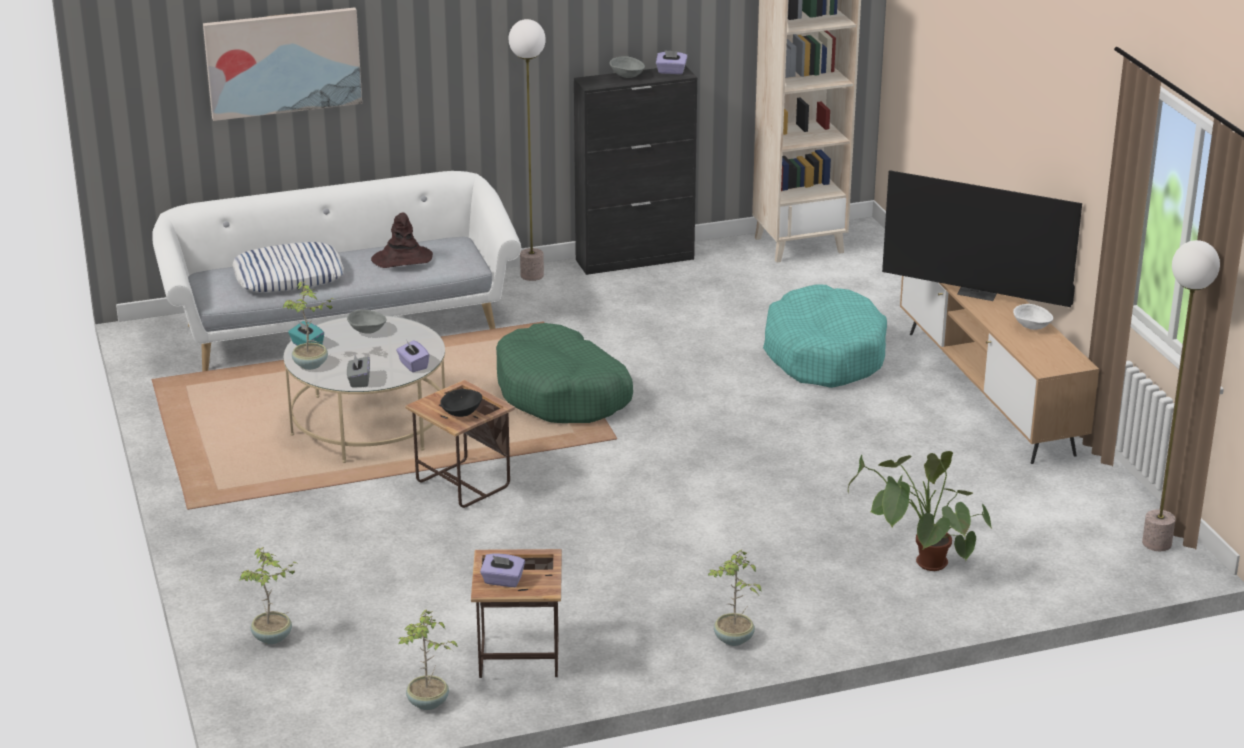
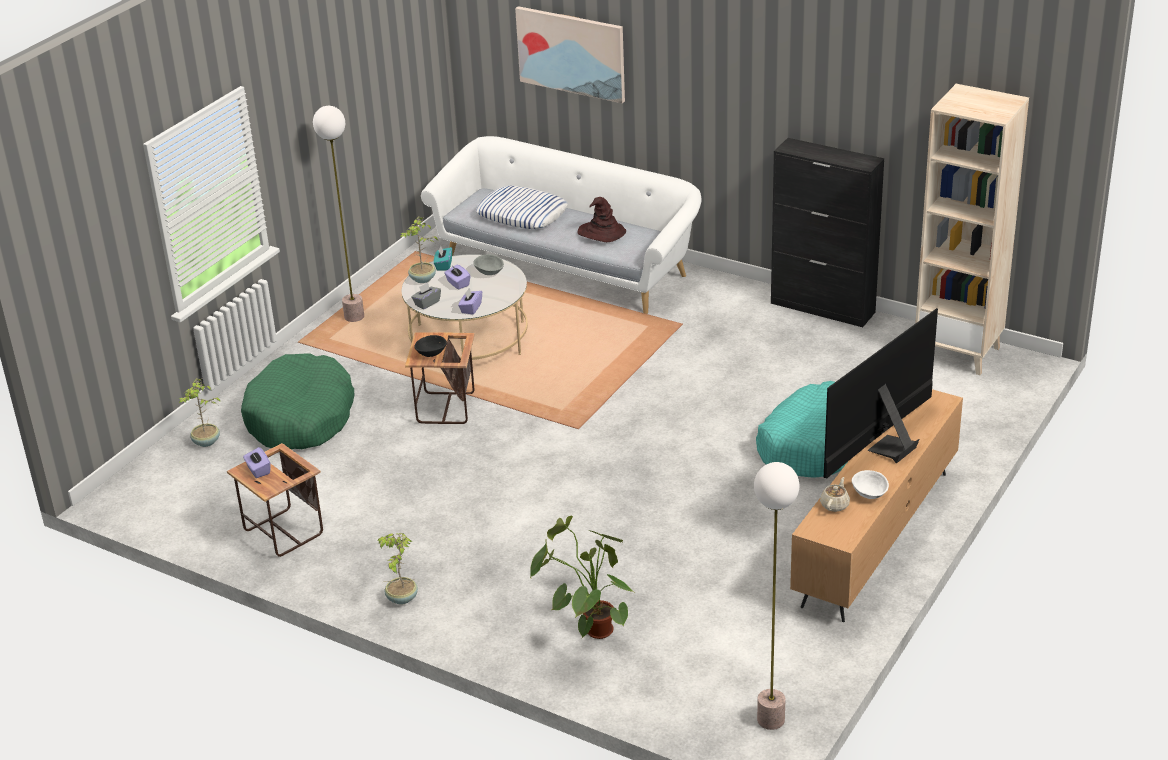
camera: 50 degrees right, 5 degrees up
potted plant [399,609,458,710] -> none
green dog bed [496,323,633,423] -> green dog bed moved to [241,354,354,449]
floor lamp [509,19,546,281] -> floor lamp moved to [313,106,364,322]
grey bowl [610,56,645,78] -> none
purple tissue box [656,50,687,74] -> purple tissue box moved to [444,264,470,290]
television [882,170,1082,307] -> television turned 60 degrees clockwise [824,308,938,479]
none -> beige teapot [820,477,850,512]

